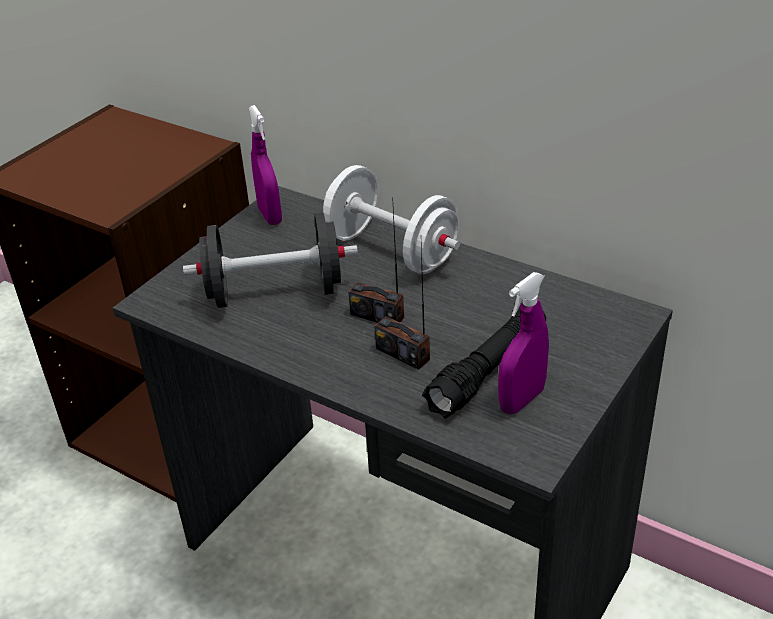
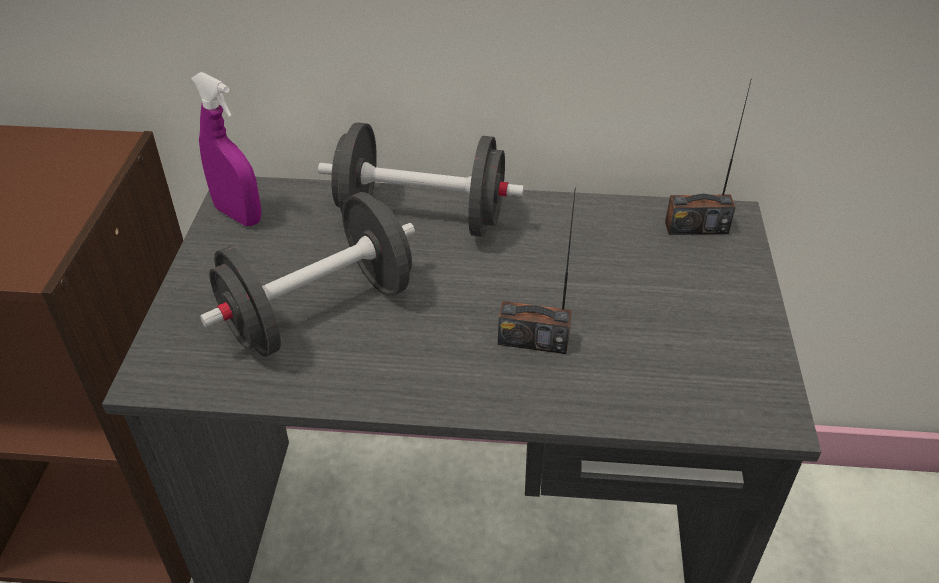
camera: 30 degrees left, 5 degrees up
white dumbbell [323,165,460,274] -> black dumbbell [318,122,524,237]
radio [348,197,404,323] -> radio moved to [665,81,751,235]
black flashlight [422,309,546,419] -> none
purple spray bottle [498,272,549,414] -> none

